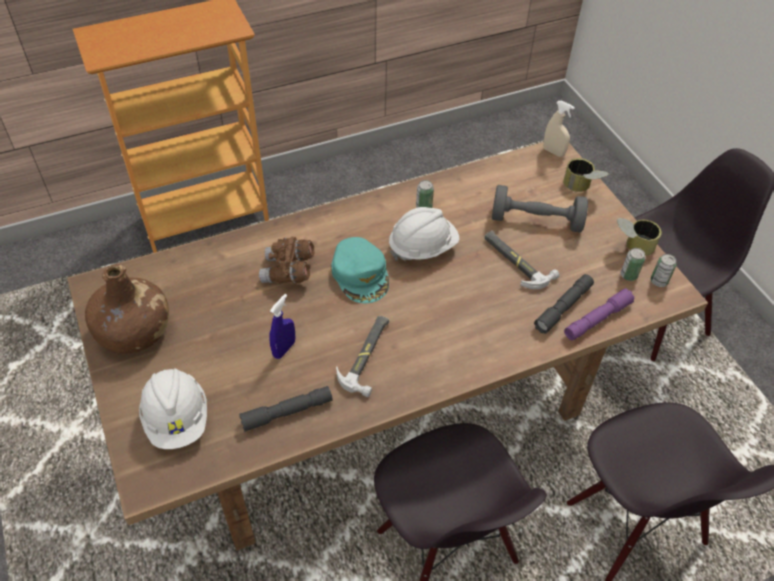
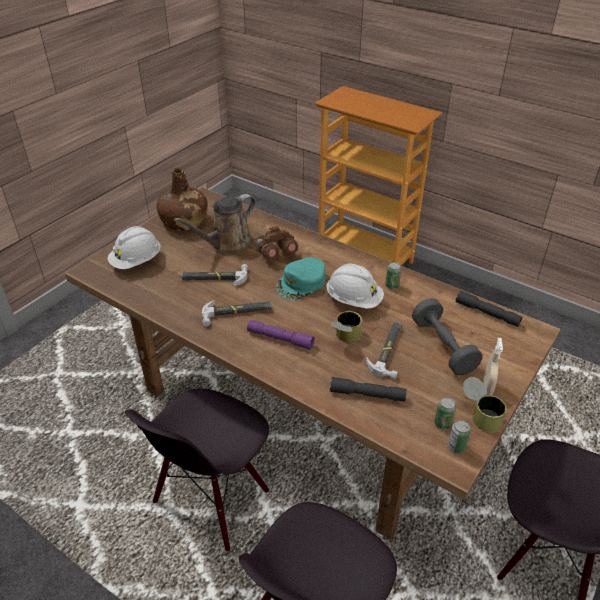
camera: 60 degrees right, 10 degrees down
grey flashlight [239,386,333,432] -> grey flashlight moved to [455,290,522,327]
blue spray bottle [269,294,295,359] -> hammer [181,264,248,287]
beige spray bottle [543,101,575,157] -> beige spray bottle moved to [483,338,503,395]
can [563,158,608,192] -> can moved to [330,311,362,342]
purple flashlight [564,288,635,341] -> purple flashlight moved to [247,320,315,350]
none -> brown watering can [174,194,256,254]

